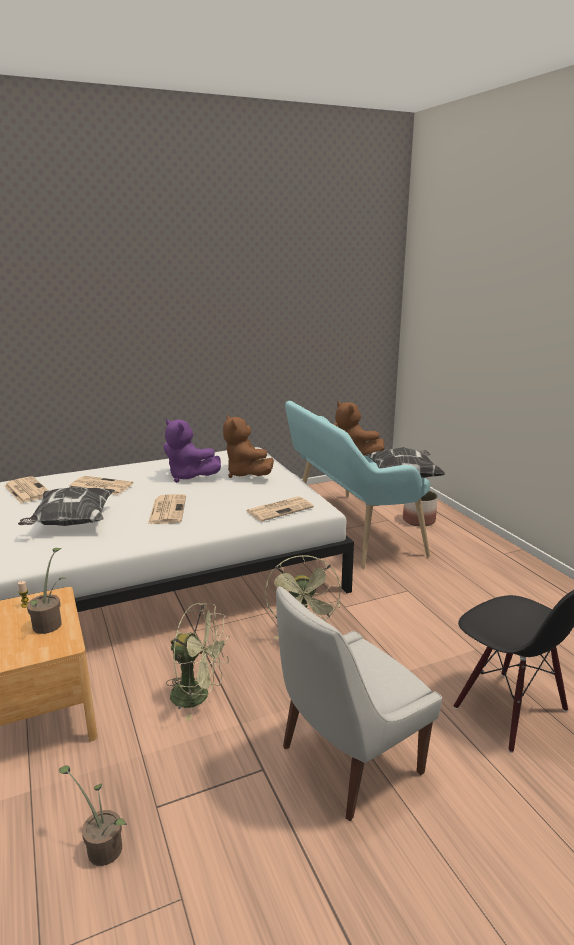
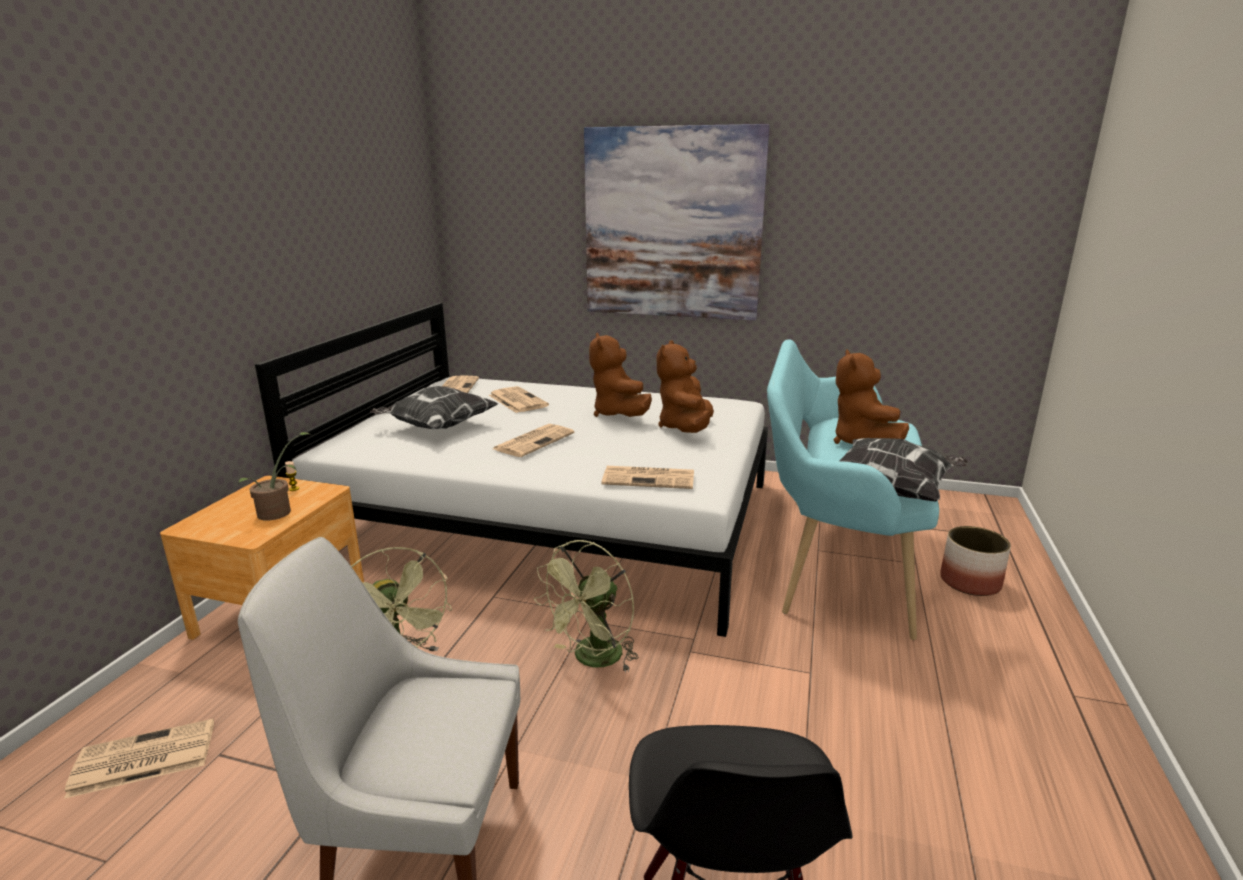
camera: 40 degrees right, 0 degrees up
potted plant [59,765,127,866] -> newspaper [64,718,214,799]
purple plush toy [164,419,221,483] -> brown plush toy [589,333,652,417]
none -> picture [584,124,770,320]

